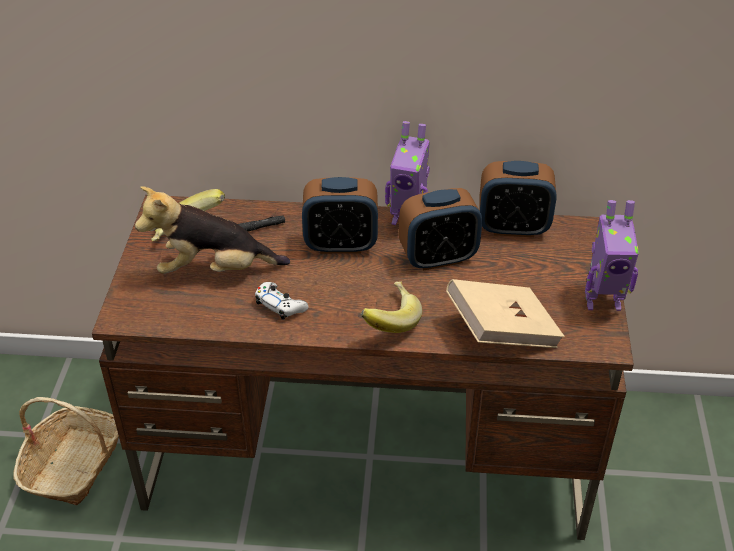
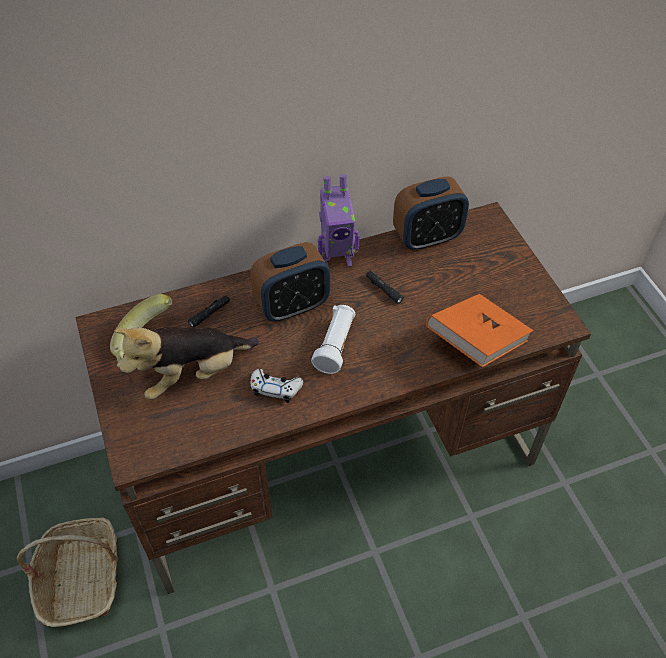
camera: 25 degrees left, 10 degrees up
banana [361,281,422,333] -> none
alarm clock [399,188,482,271] -> black flashlight [366,270,404,304]
beige book [446,279,565,348] -> orange book [426,294,533,367]
toy robot [585,200,639,311] -> none
none -> white flashlight [311,305,355,374]

